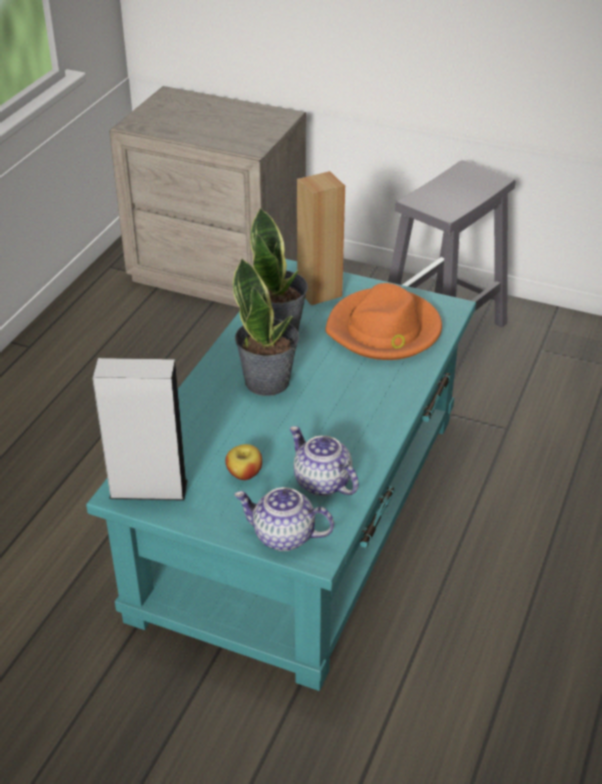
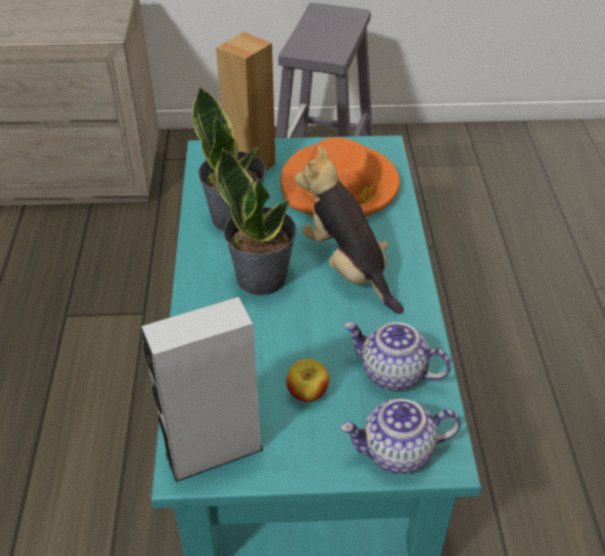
camera: 25 degrees left, 5 degrees up
none -> plush toy [295,146,403,314]

